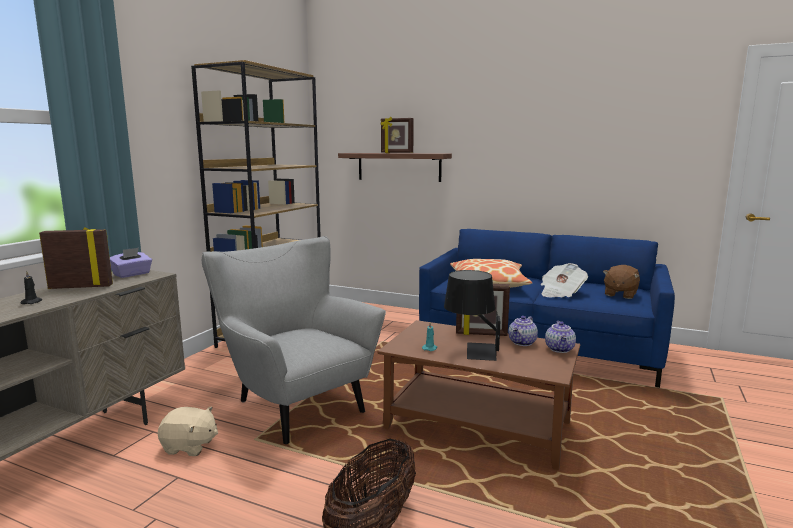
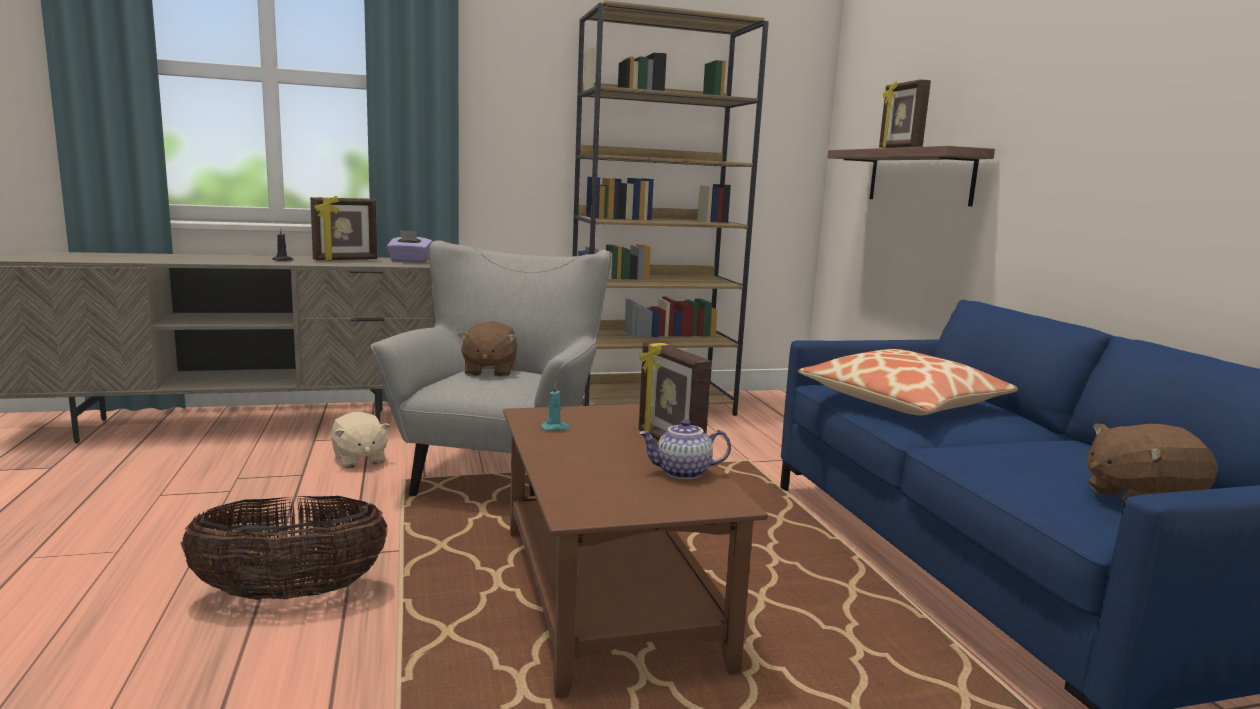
camera: 50 degrees right, 0 degrees up
picture frame [39,227,113,289] -> picture frame turned 105 degrees clockwise [310,196,377,261]
black table lamp [444,270,500,361] -> none
newspaper [541,263,588,297] -> none
teapot [545,321,576,353] -> none
none -> brown plush toy [458,321,517,377]

